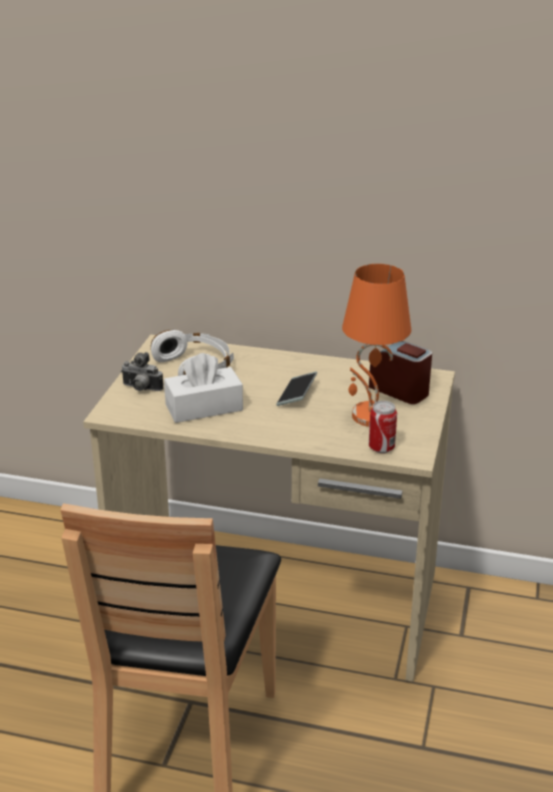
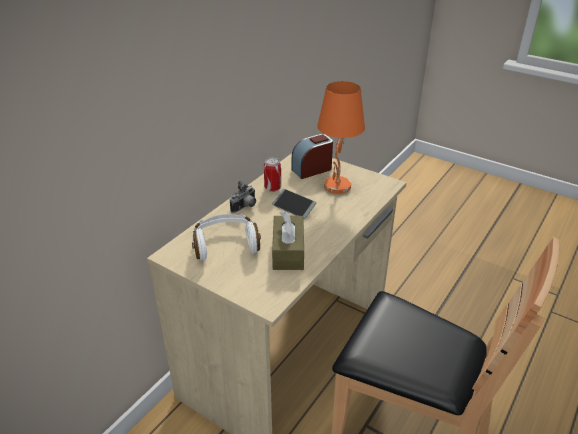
camera: 70 degrees left, 5 degrees up
camera [121,352,163,391] -> camera moved to [230,181,256,213]
white tissue box [164,353,243,423] -> brown tissue box [272,211,304,270]
can [369,401,397,453] -> can moved to [264,158,281,192]

